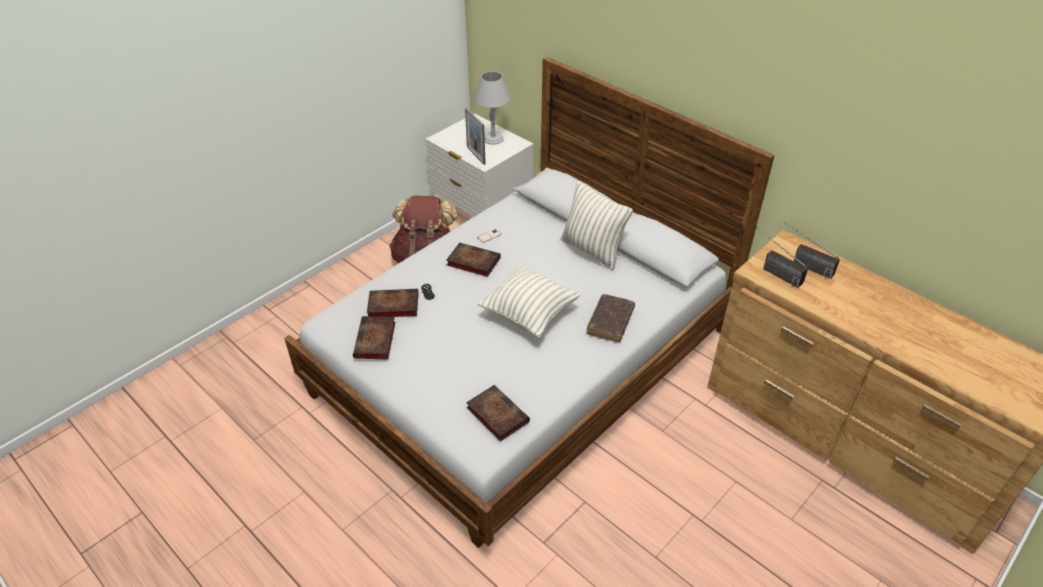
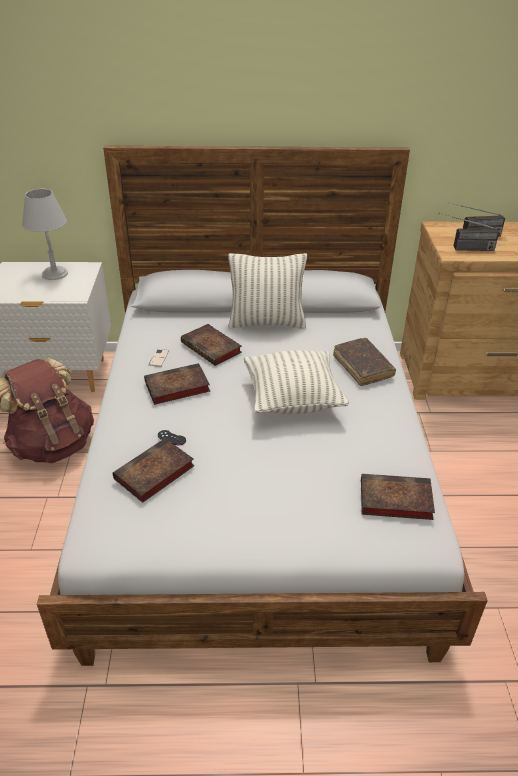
camera: 45 degrees left, 5 degrees down
book [353,316,395,360] -> book moved to [181,324,242,366]
picture frame [465,107,486,165] -> none

